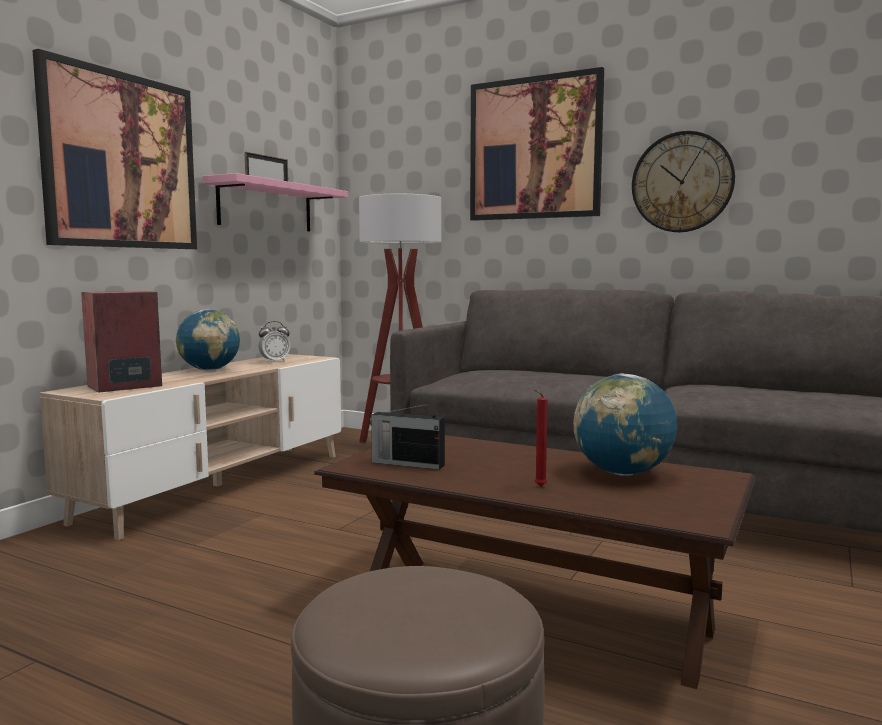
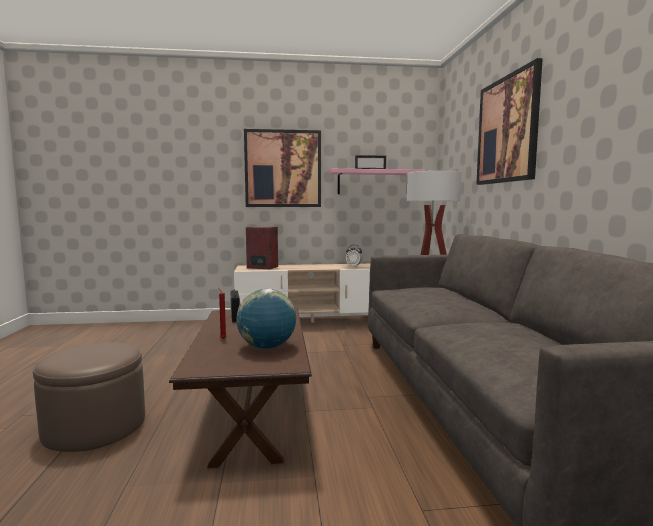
camera: 55 degrees right, 0 degrees up
globe [176,309,240,371] -> none
wall clock [632,131,735,232] -> none

